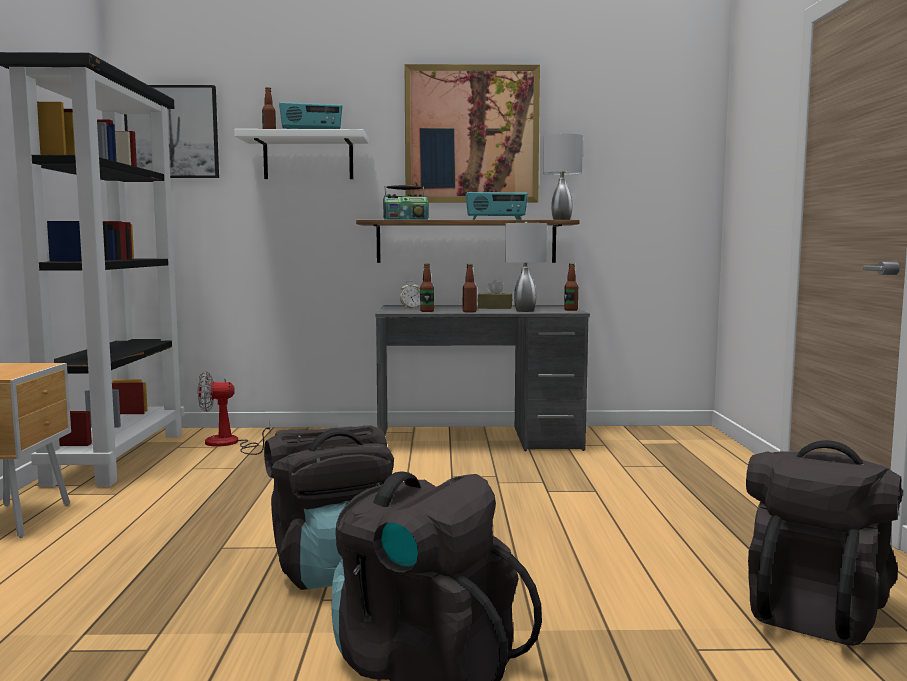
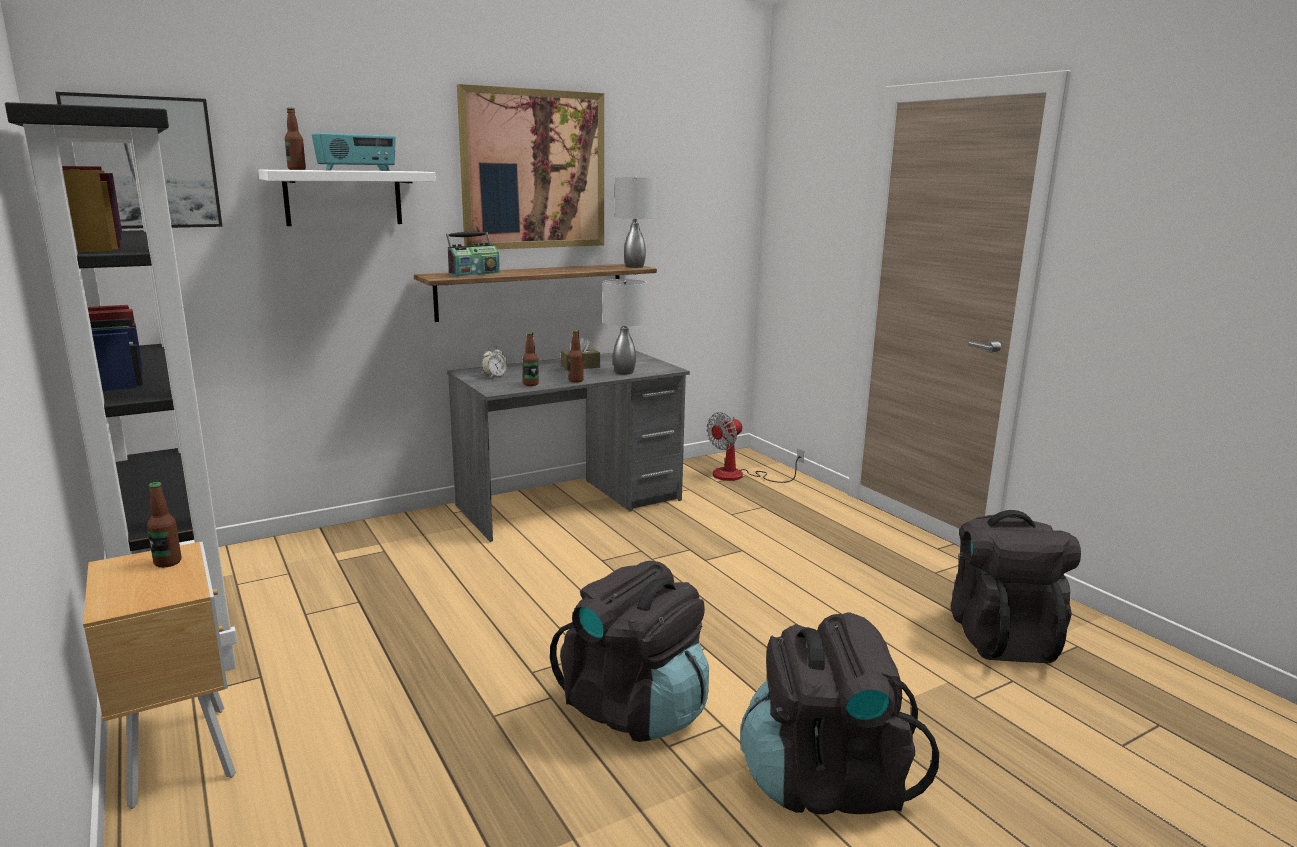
camera: 30 degrees left, 10 degrees up
fan [198,371,270,455] -> fan moved to [706,412,804,483]
radio [466,192,528,220] -> none
bottle [564,263,578,311] -> bottle moved to [147,482,182,568]

